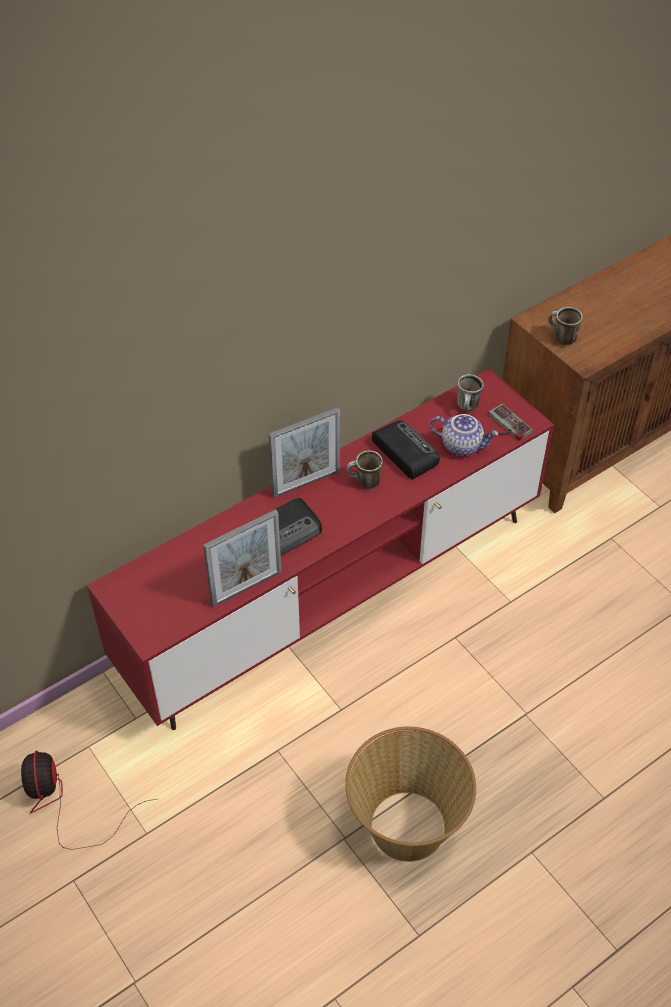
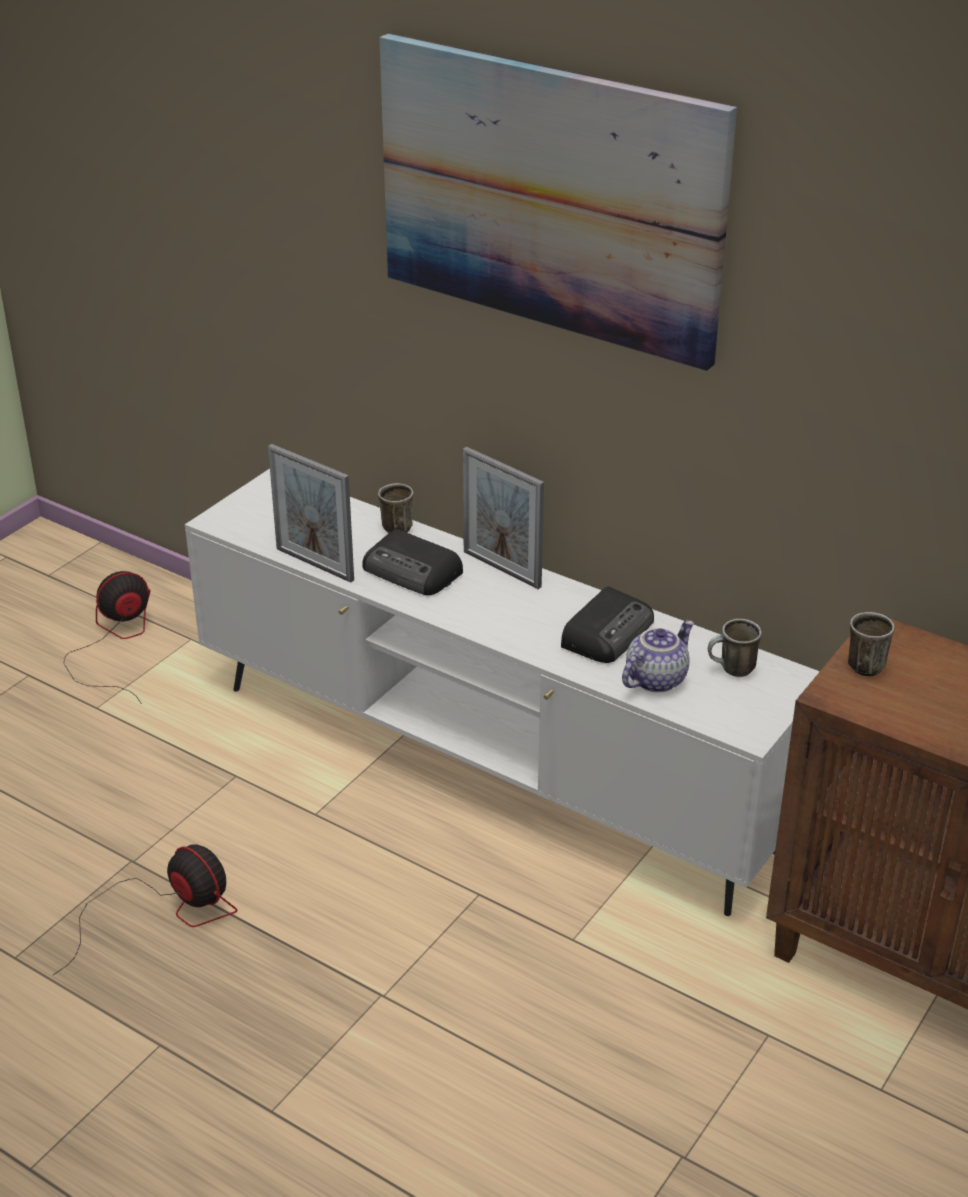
camera: 70 degrees right, 15 degrees down
red tv stand [87,369,554,730] -> white tv stand [185,469,820,916]
basket [345,727,476,862] -> fan [53,844,237,975]
mug [347,450,383,489] -> mug moved to [378,483,414,533]
teapot [430,414,499,456] -> teapot turned 135 degrees counterclockwise [622,620,694,692]
game controller [489,404,533,441] -> none
none -> picture [379,33,737,371]

